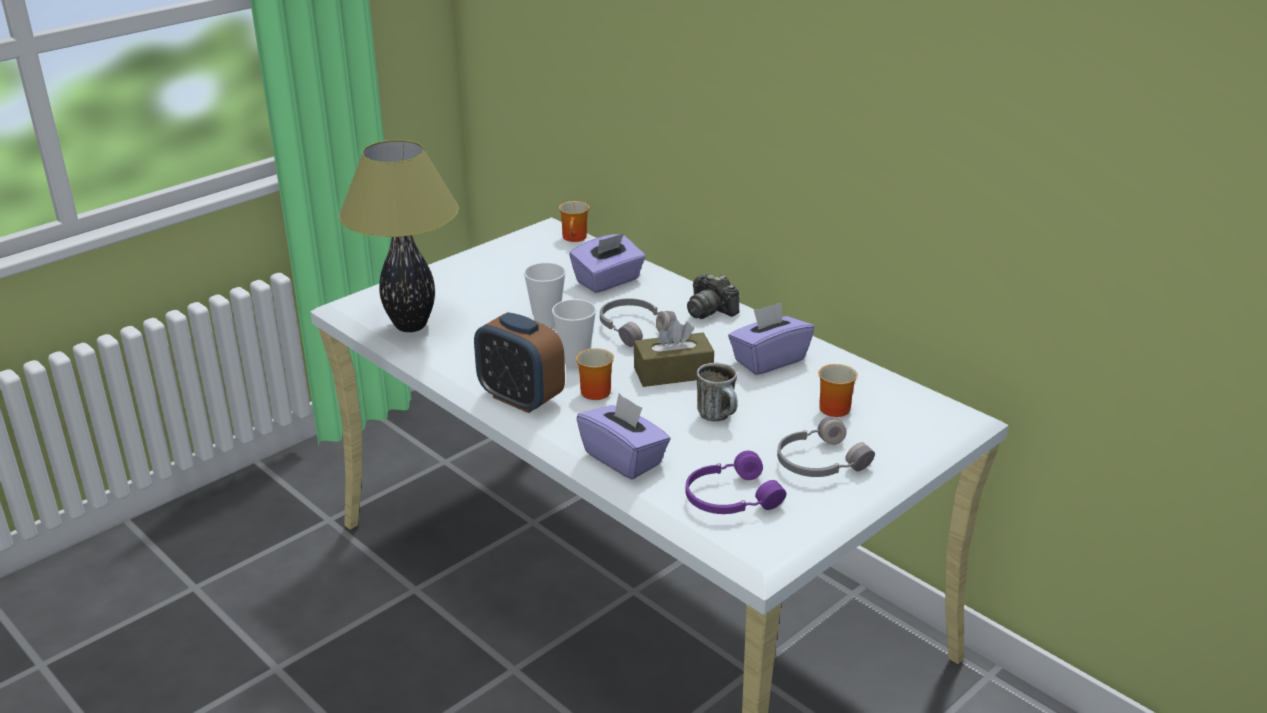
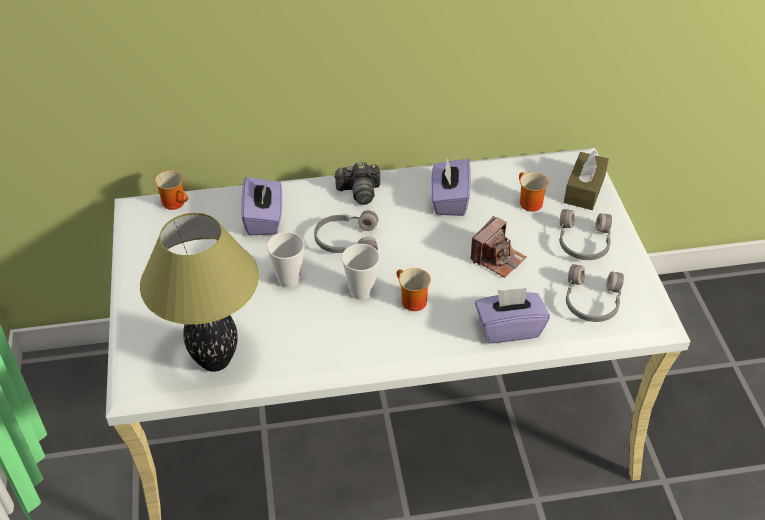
camera: 55 degrees left, 15 degrees up
alarm clock [474,312,565,413] -> none
brown tissue box [634,320,714,387] -> brown tissue box moved to [564,150,609,210]
purple headphones [686,451,786,514] -> grey headphones [566,264,624,322]
mug [697,363,738,422] -> camera [470,216,526,278]

